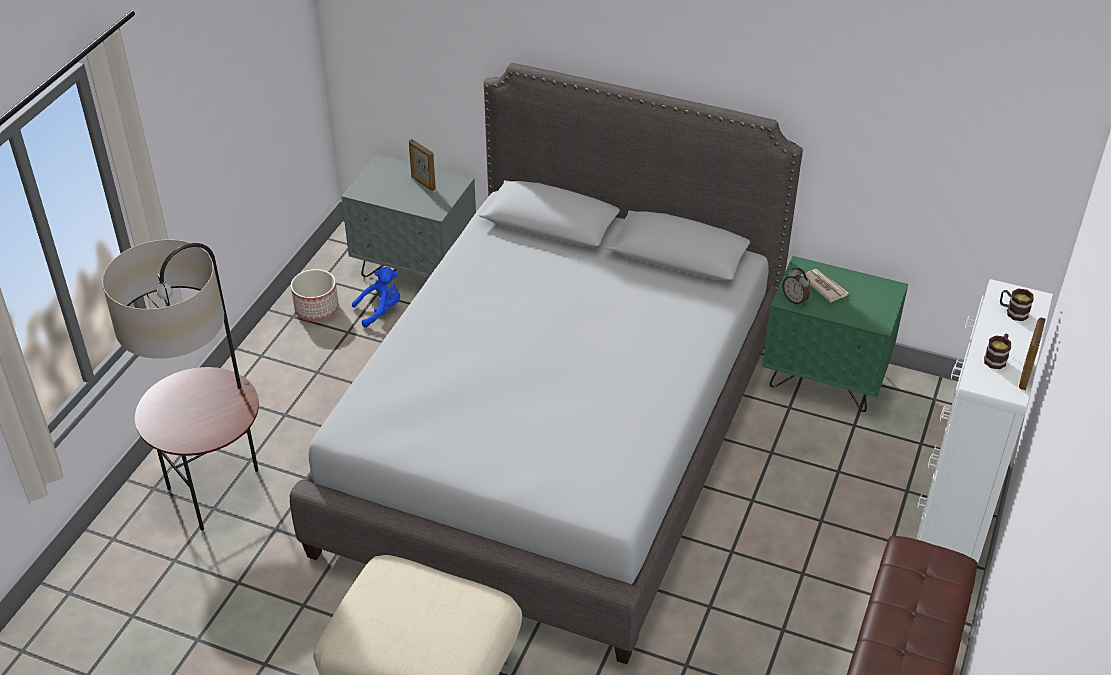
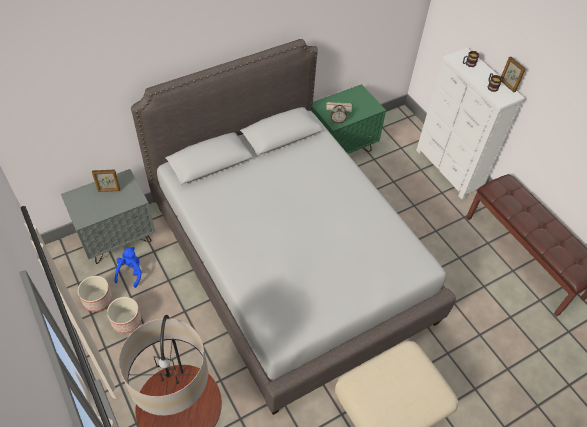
camera: 55 degrees left, 10 degrees up
none -> planter [107,297,142,334]

